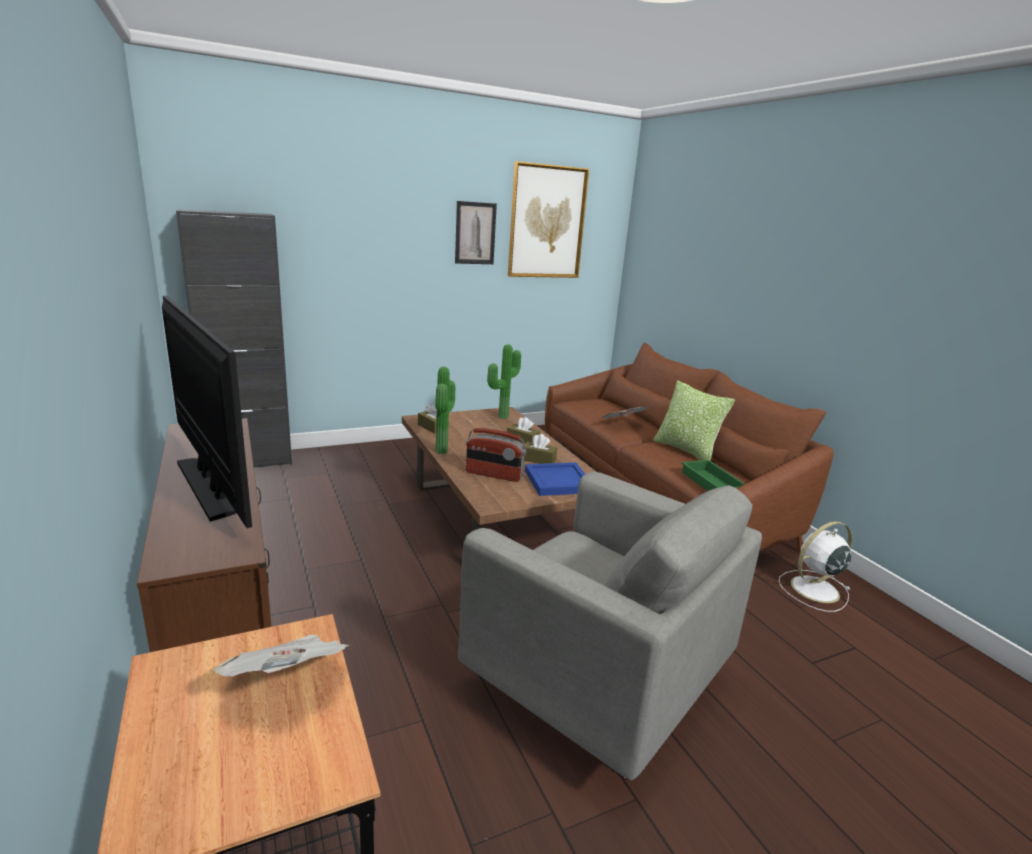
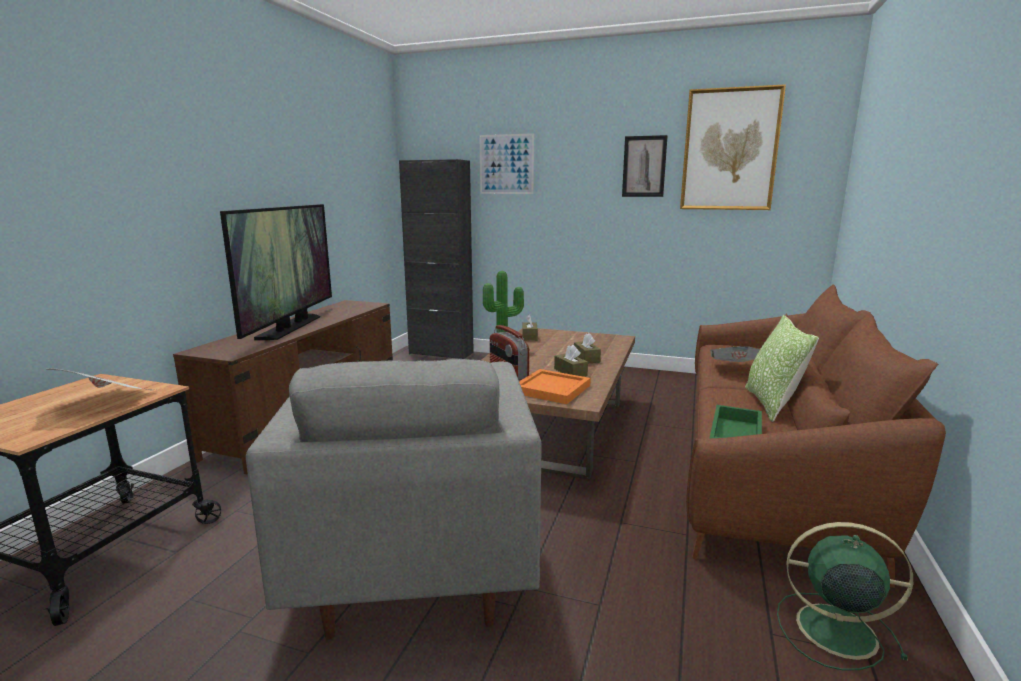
camera: 45 degrees right, 5 degrees down
potted plant [487,344,521,419] -> none
blue tray [525,462,585,496] -> orange tray [519,369,591,404]
white fan [779,521,852,612] -> green fan [777,522,913,671]
none -> picture [479,133,534,194]

